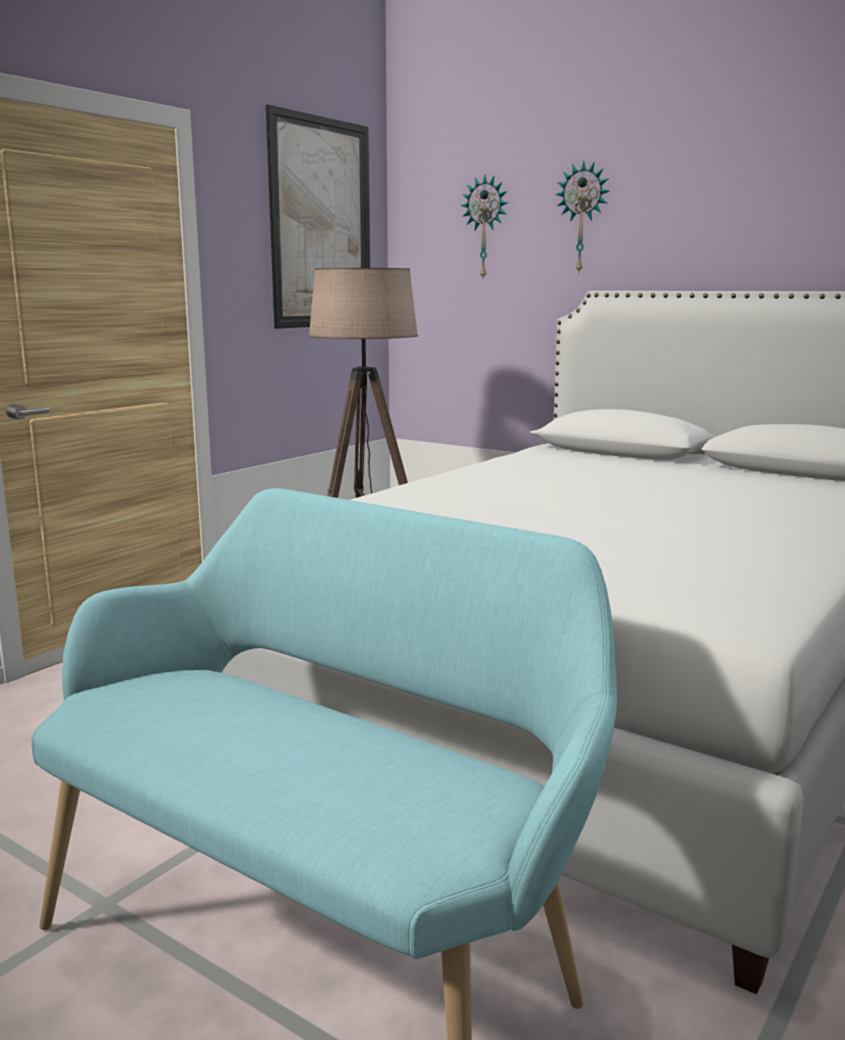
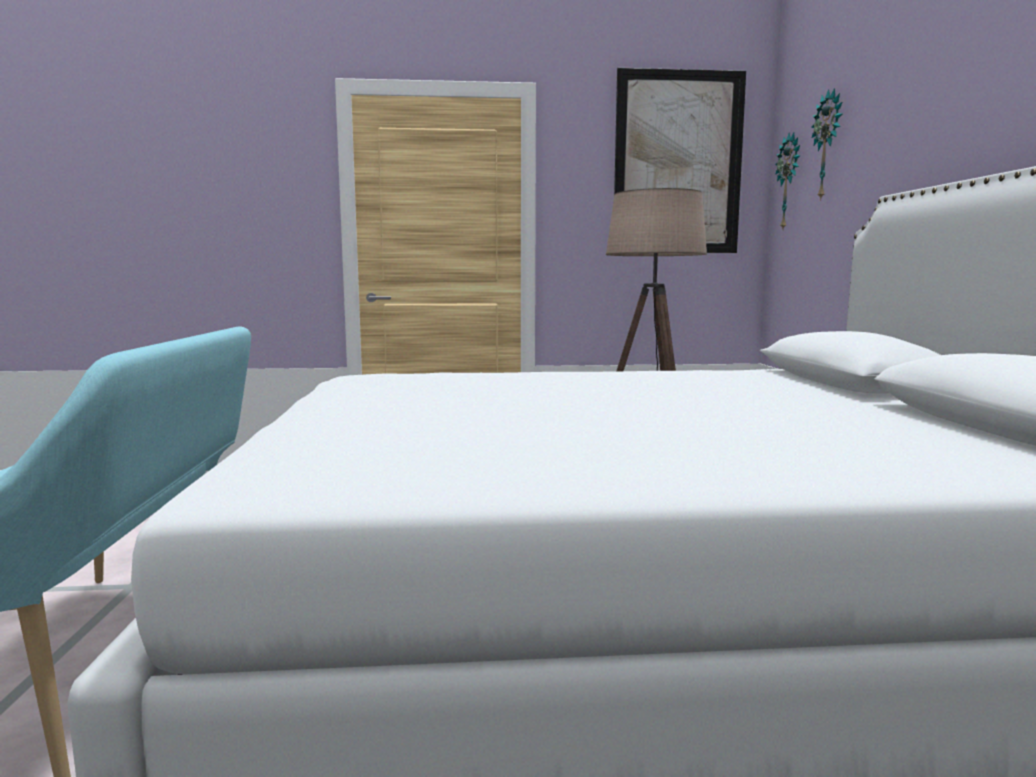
camera: 50 degrees right, 5 degrees down
wall clock [555,160,609,275] -> wall clock moved to [775,133,800,229]

